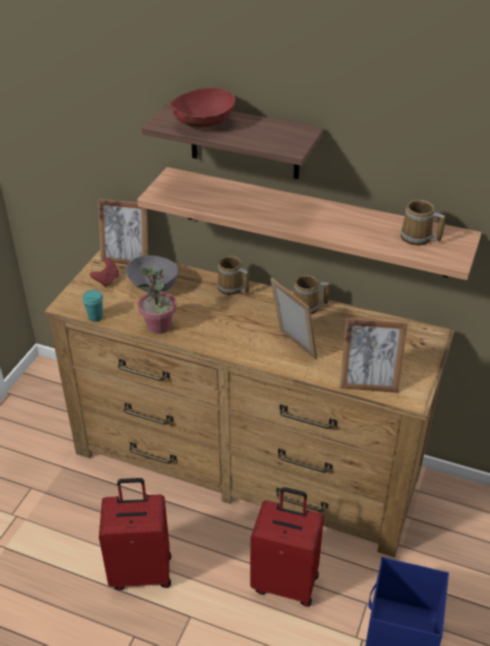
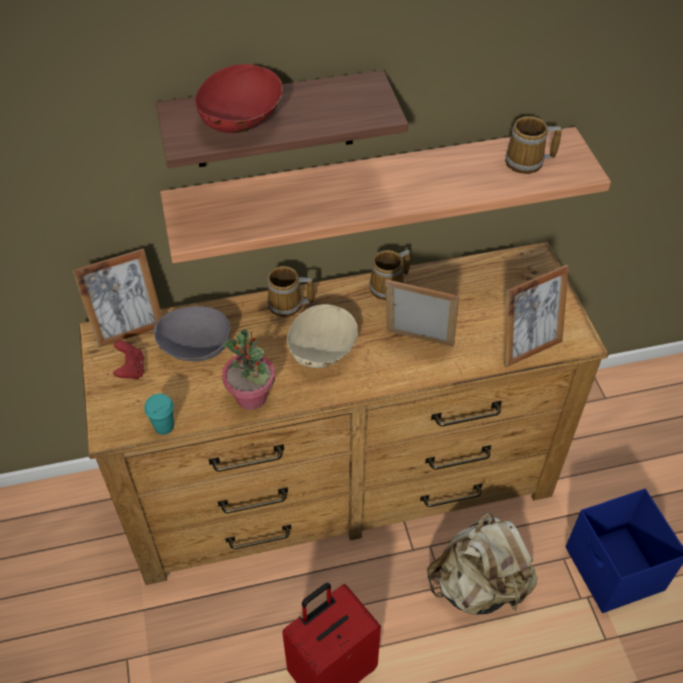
camera: 35 degrees left, 10 degrees up
red suitcase [250,487,324,607] -> beige backpack [427,512,538,615]
none -> beige bowl [287,304,358,368]

